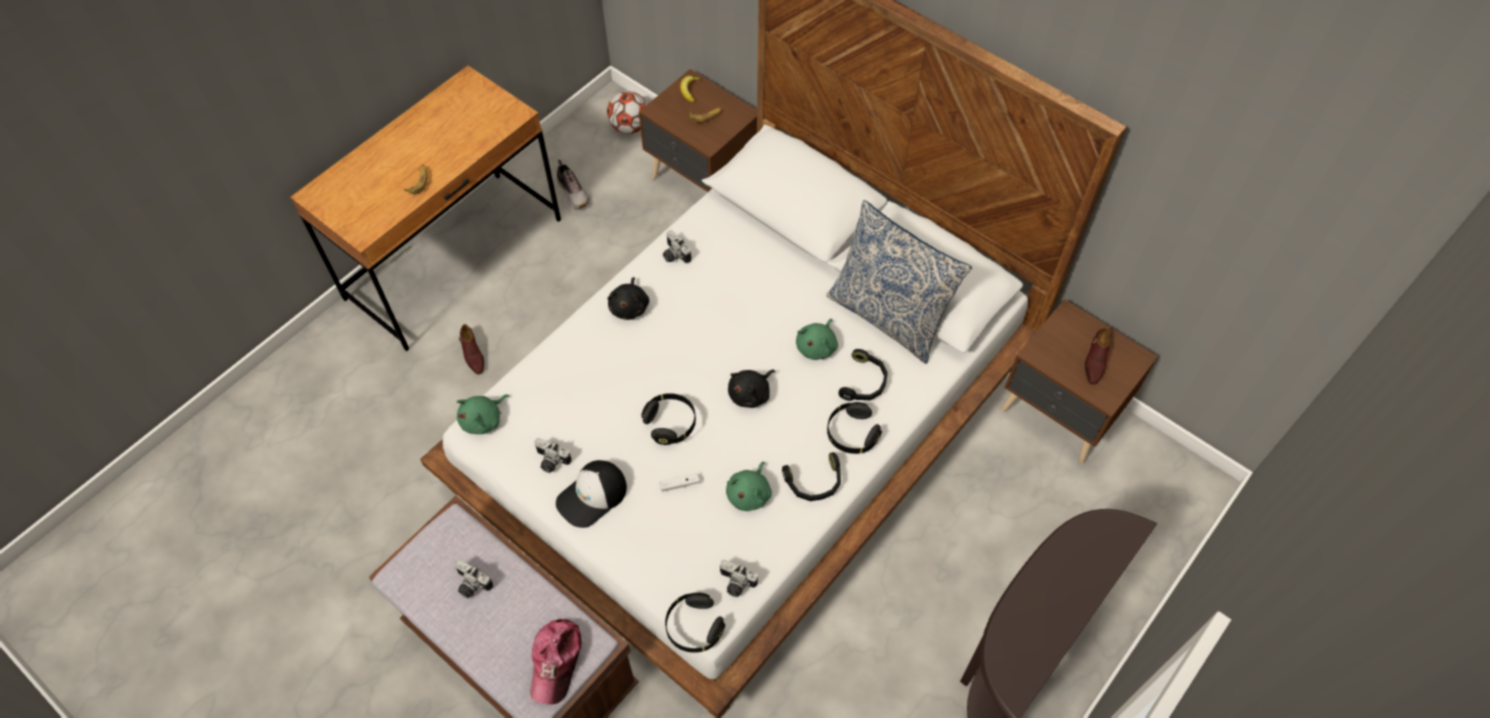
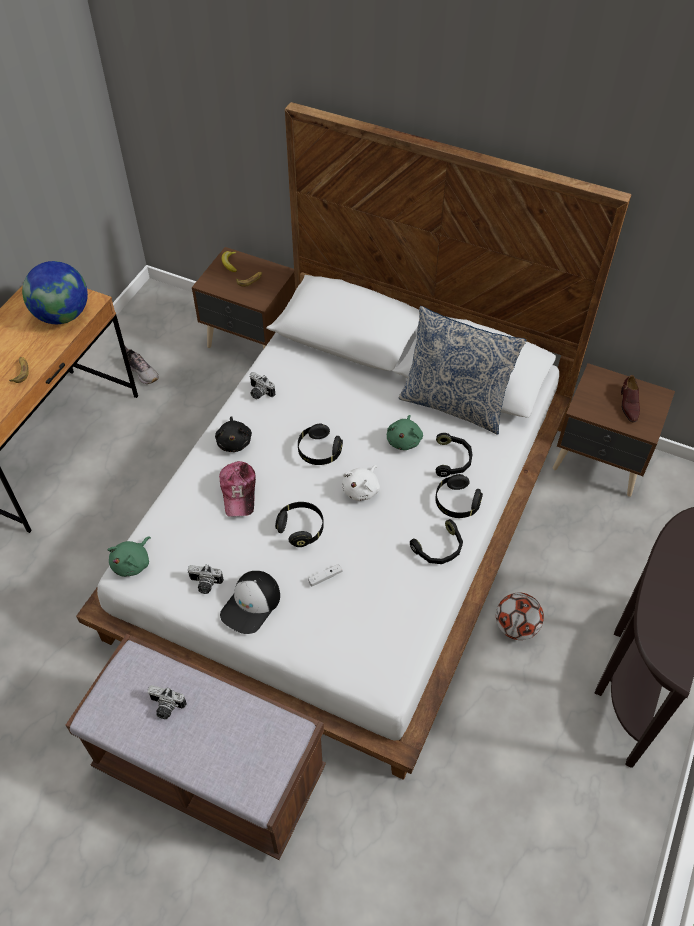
camera: 15 degrees left, 5 degrees down
brown shoe [459,324,484,375] -> none
cap [530,619,582,705] -> cap moved to [219,461,256,517]
football [607,91,647,134] -> football moved to [496,593,544,640]
black headphones [665,592,725,653] -> black headphones moved to [298,423,343,465]
camera [719,560,758,597] -> none
green plush toy [726,462,772,511] -> none
black plush toy [728,370,775,408] -> white plush toy [342,465,380,501]
none -> globe [22,261,88,324]

